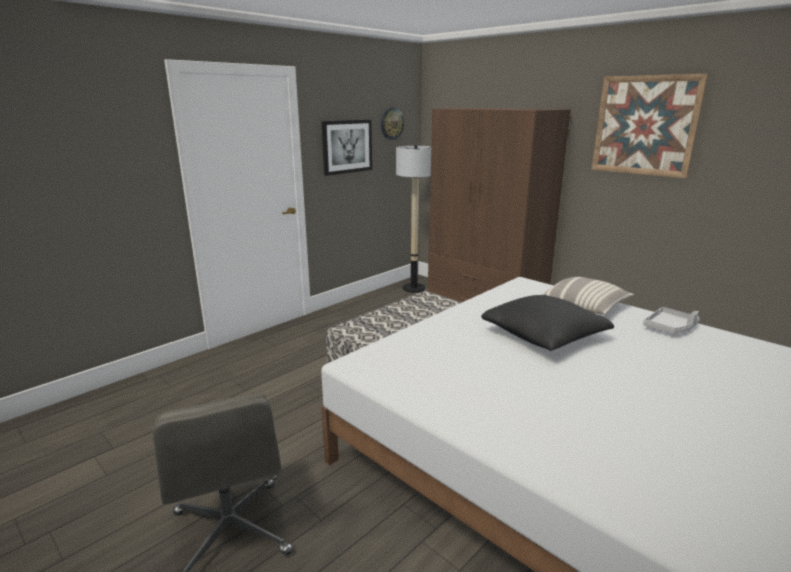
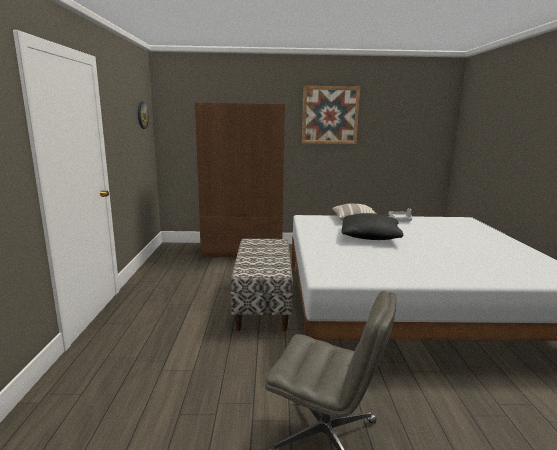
camera: 45 degrees left, 5 degrees down
picture [321,119,372,176] -> none
floor lamp [396,145,431,293] -> none

